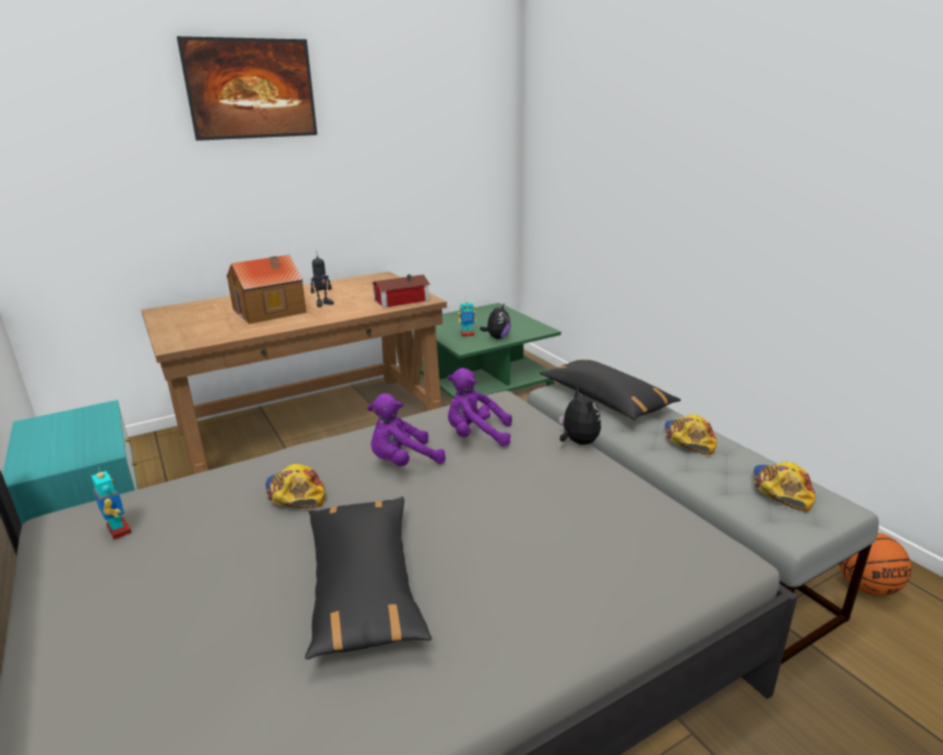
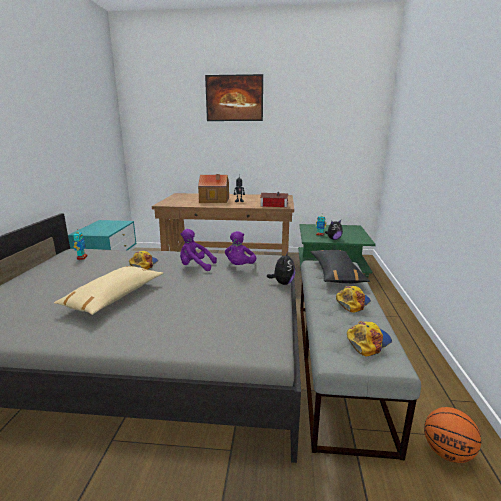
camera: 35 degrees right, 5 degrees down
black pillow [305,497,432,659] -> beige pillow [54,266,163,315]
purple plush toy [448,368,512,446] -> purple plush toy turned 120 degrees counterclockwise [225,231,256,265]

